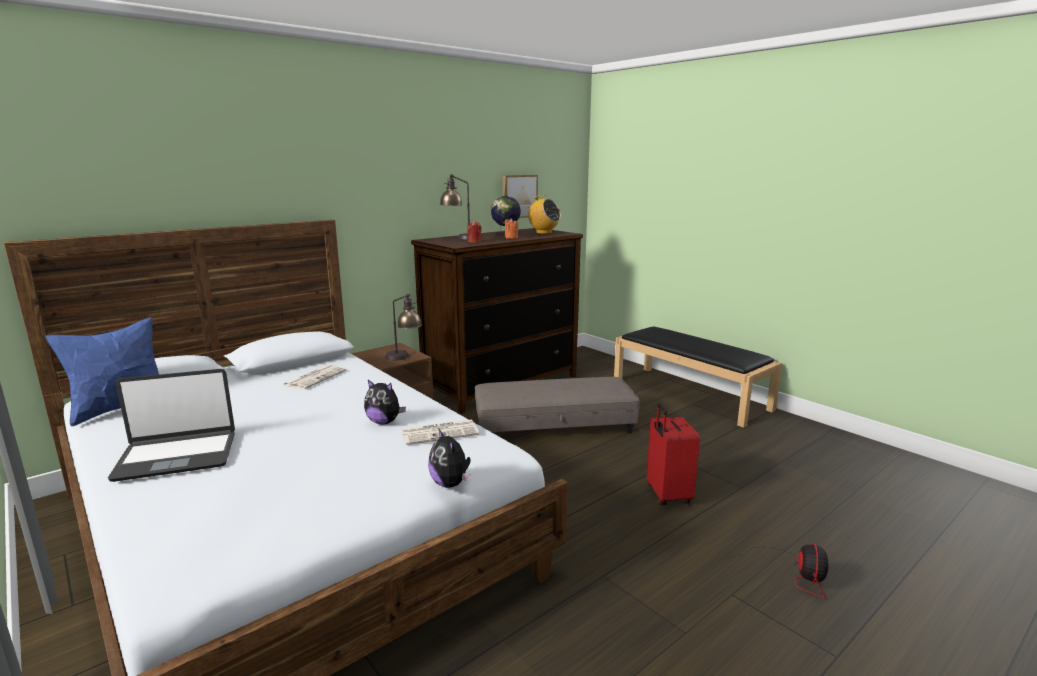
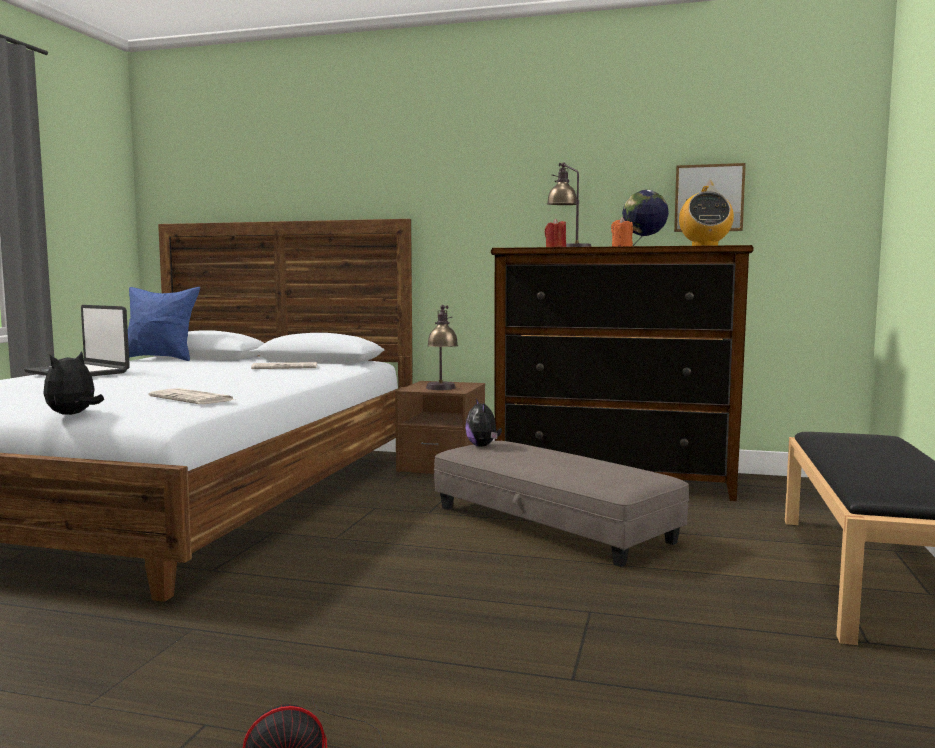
camera: 55 degrees right, 10 degrees down
plush toy [364,380,406,425] -> plush toy moved to [465,399,502,446]
red suitcase [647,403,700,505] -> none

